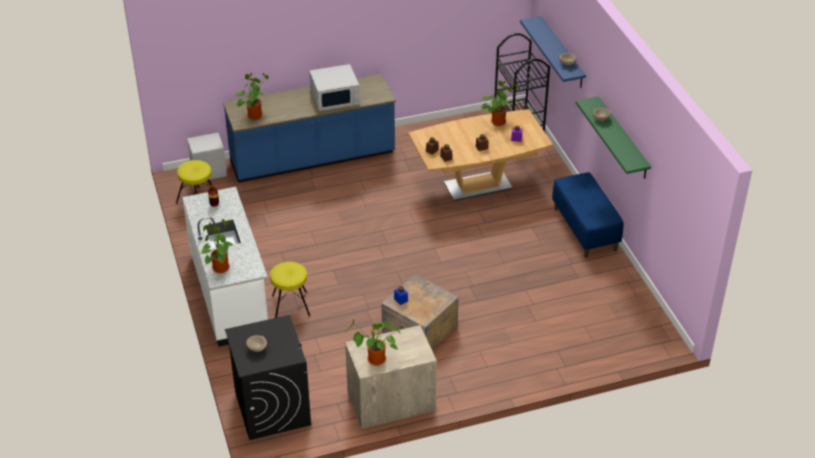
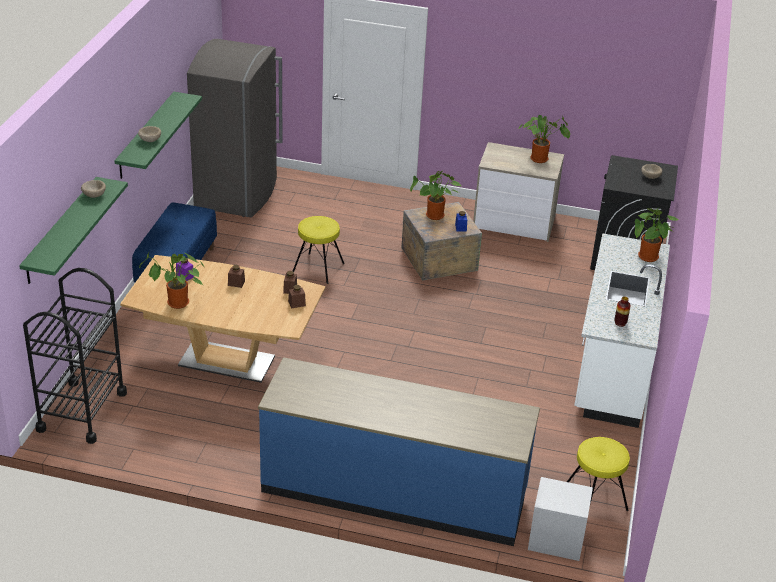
camera: 150 degrees left, 5 degrees down
potted plant [235,73,269,119] -> potted plant moved to [410,171,461,220]
yellow stool [270,262,310,318] -> yellow stool moved to [293,216,345,284]
white microwave [309,64,360,111] -> none
blue shelf [520,16,586,88] -> green shelf [19,177,128,284]
none -> grey fridge [187,39,282,217]

